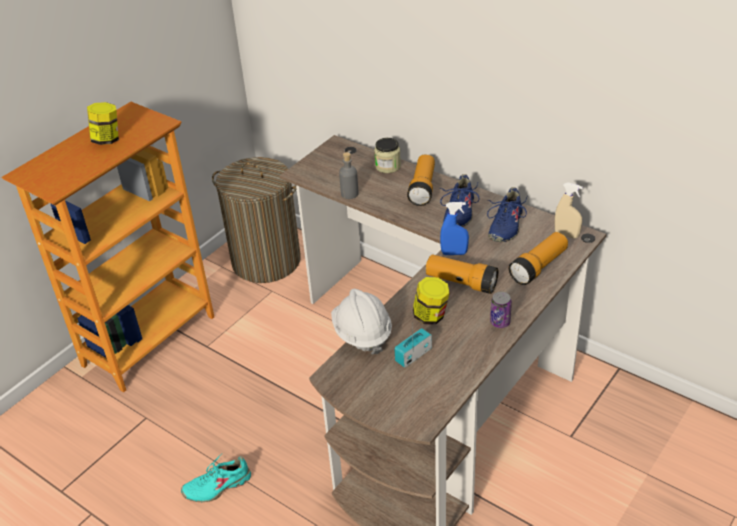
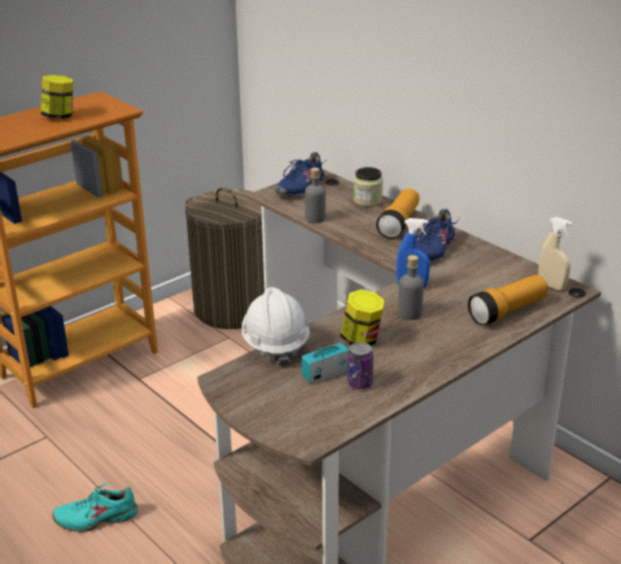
camera: 10 degrees right, 10 degrees down
flashlight [426,254,498,294] -> grey bottle [398,255,424,320]
blue shoe [487,187,527,242] -> blue shoe moved to [274,152,326,196]
can [490,292,512,328] -> can moved to [347,342,374,389]

